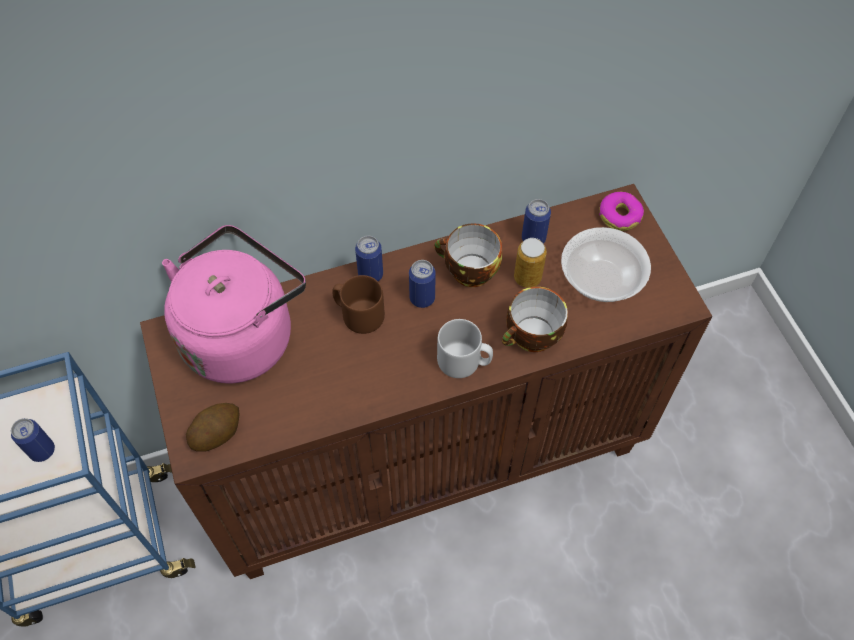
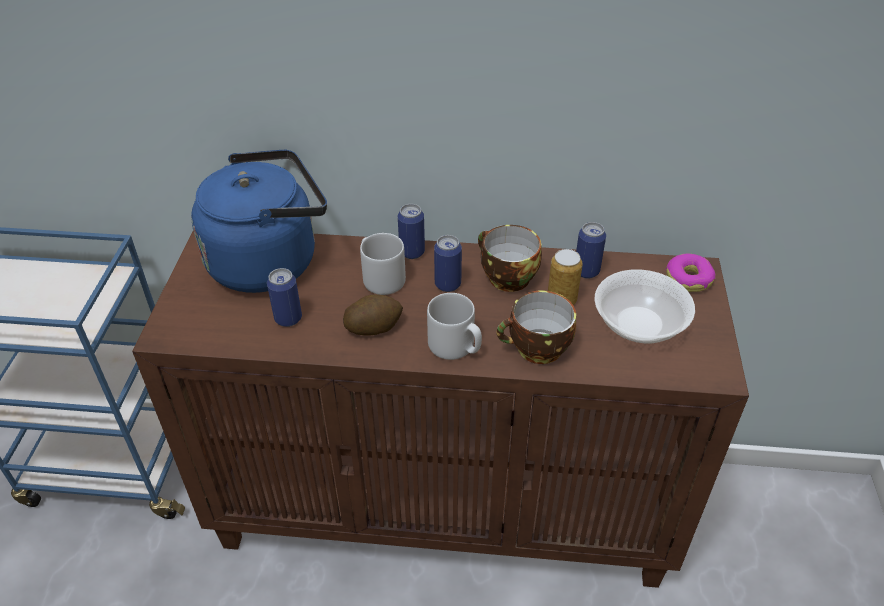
camera: 25 degrees right, 15 degrees down
can [11,418,55,462] -> can moved to [267,268,302,327]
pink kettle [162,225,306,383] -> blue kettle [191,150,327,293]
potato [186,403,240,452] -> potato moved to [343,295,403,336]
brown mug [332,275,385,334] -> grey mug [360,233,406,295]

